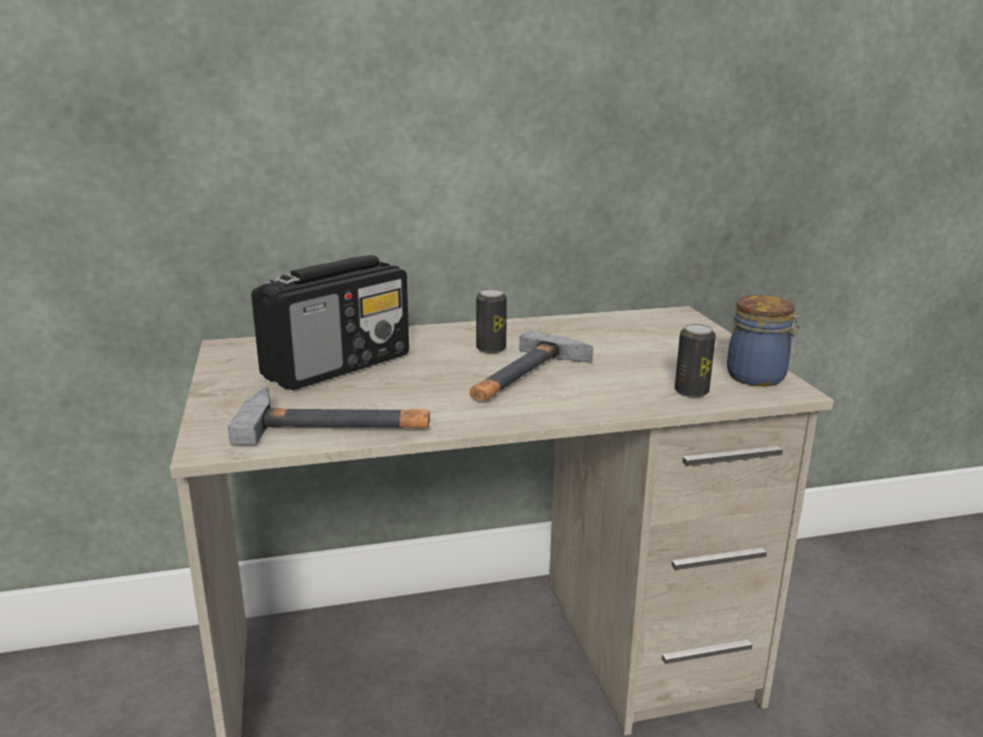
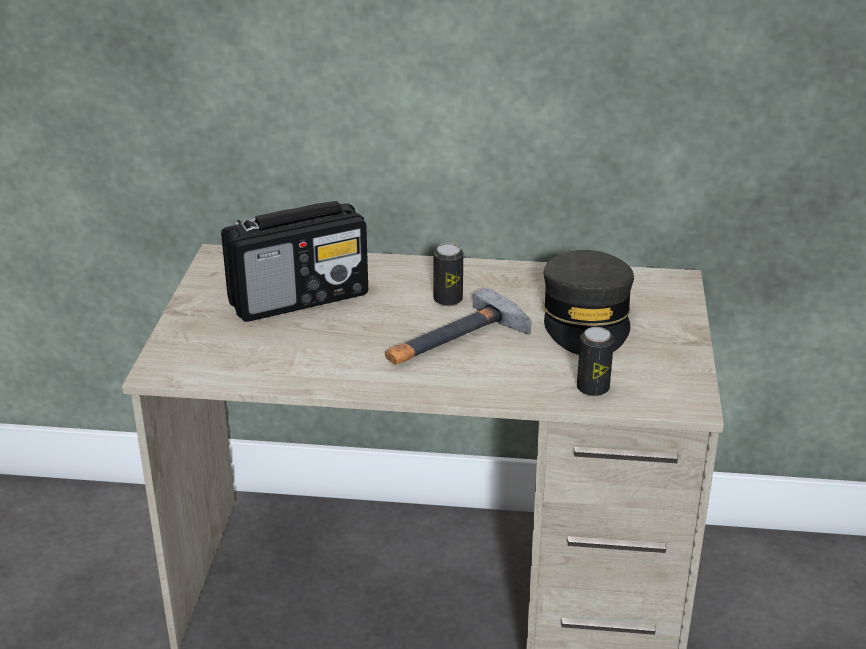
camera: 20 degrees right, 10 degrees up
hammer [228,387,430,445] -> none
jar [727,295,802,386] -> none
none -> grey cap [543,250,634,355]

